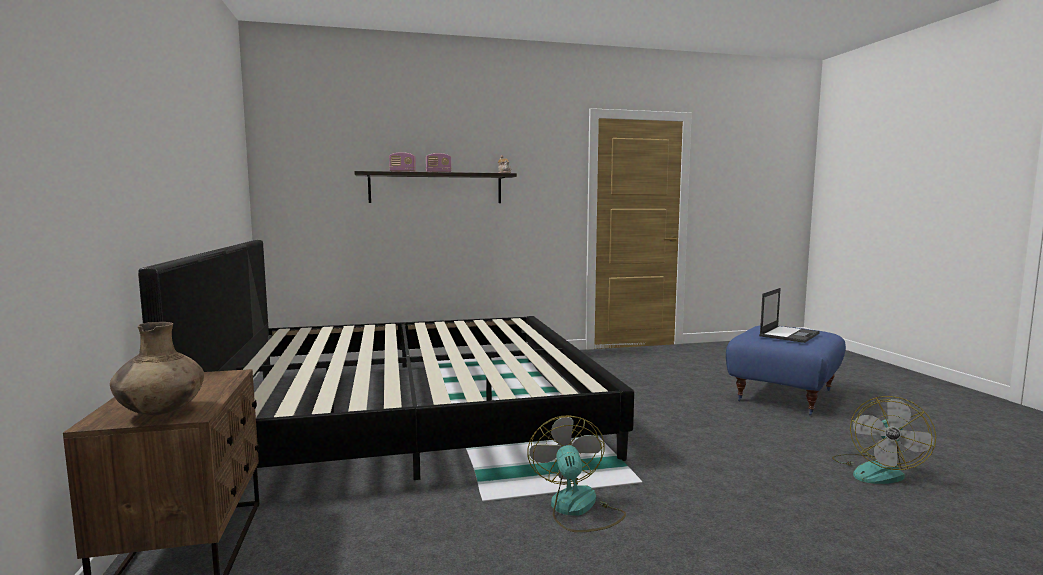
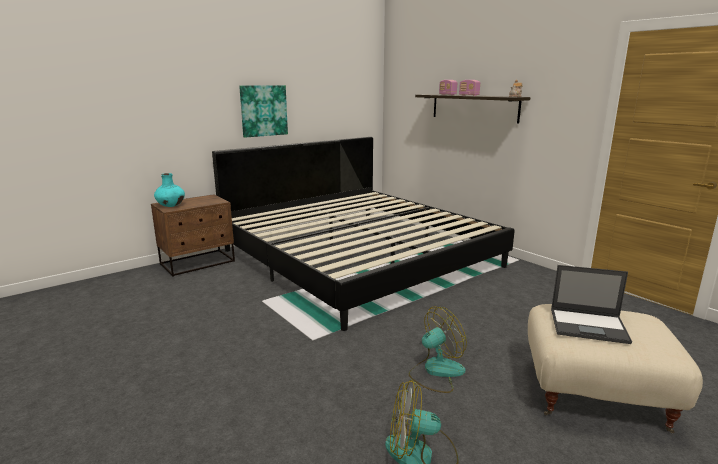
camera: 65 degrees right, 10 degrees up
brown vase [110,322,204,415] -> turquoise vase [154,173,185,207]
fan [527,415,626,532] -> fan moved to [409,306,467,393]
blue ottoman [726,325,846,416] -> beige ottoman [528,304,703,433]
none -> picture [239,85,288,138]

